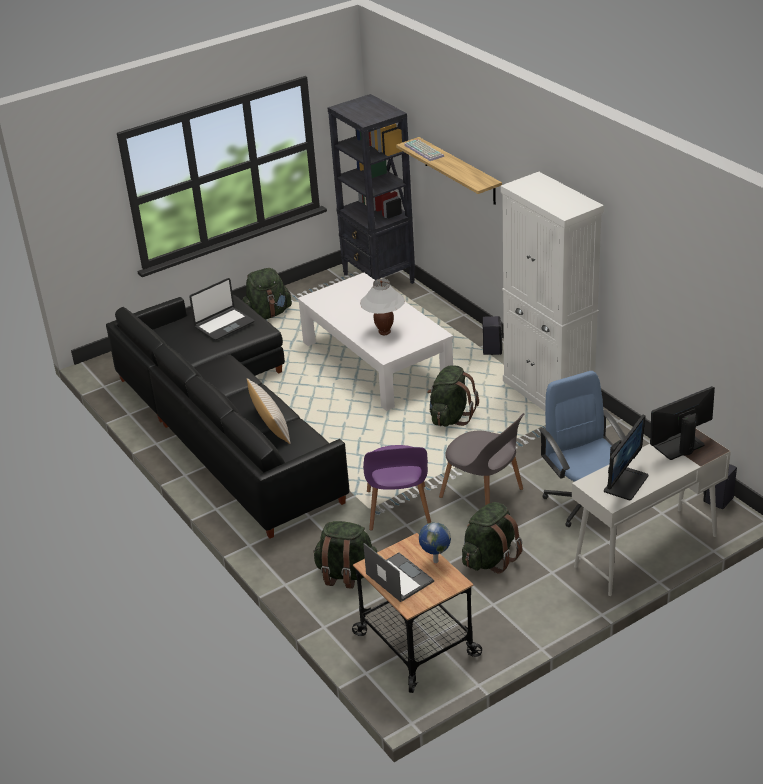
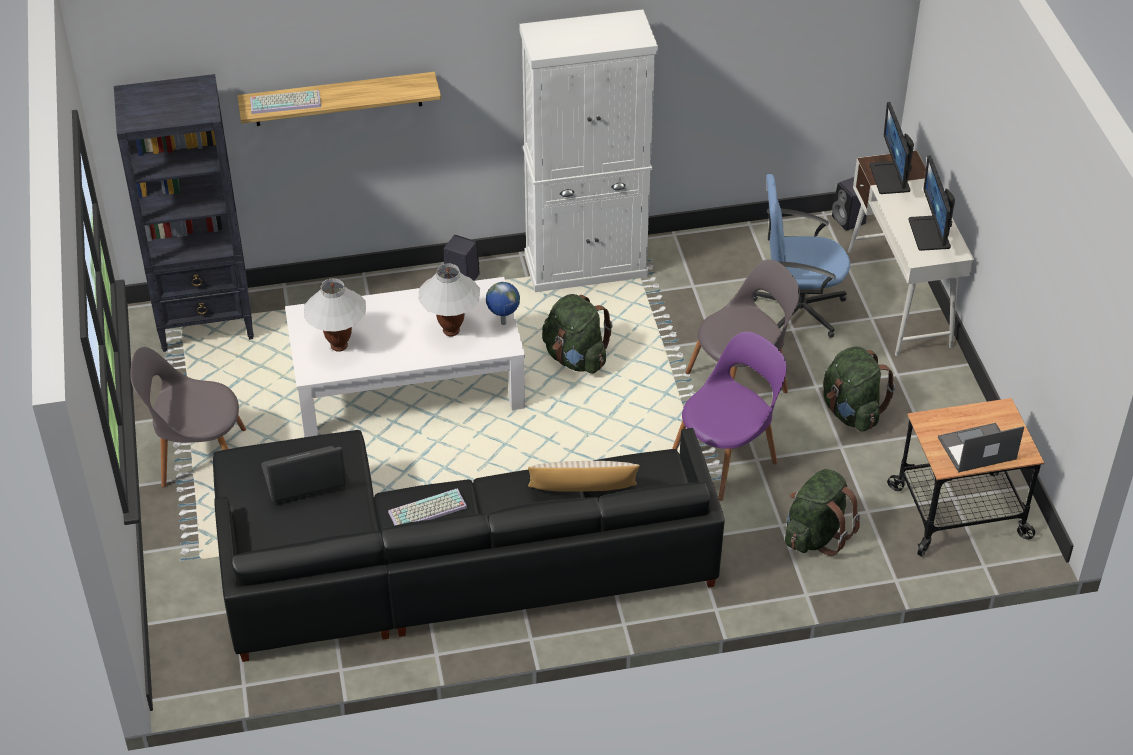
camera: 70 degrees left, 10 degrees up
laptop [189,278,254,340] -> laptop turned 90 degrees counterclockwise [261,446,347,503]
green backpack [242,268,292,319] -> grey chair [130,347,246,487]
purple chair [363,445,431,531] -> purple chair turned 60 degrees counterclockwise [672,332,787,501]
globe [419,522,451,563] -> globe moved to [486,282,520,325]
monitor [604,415,648,500] -> monitor turned 150 degrees counterclockwise [908,155,955,251]
none -> white table lamp [304,278,366,352]
none -> keyboard [388,488,467,525]

